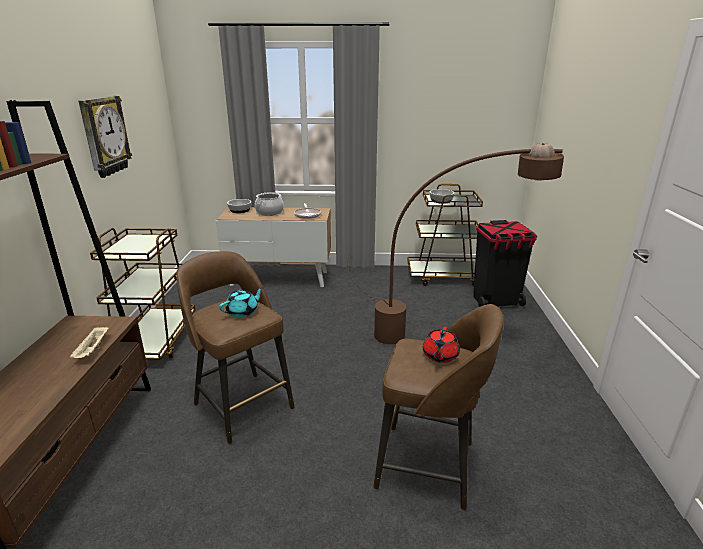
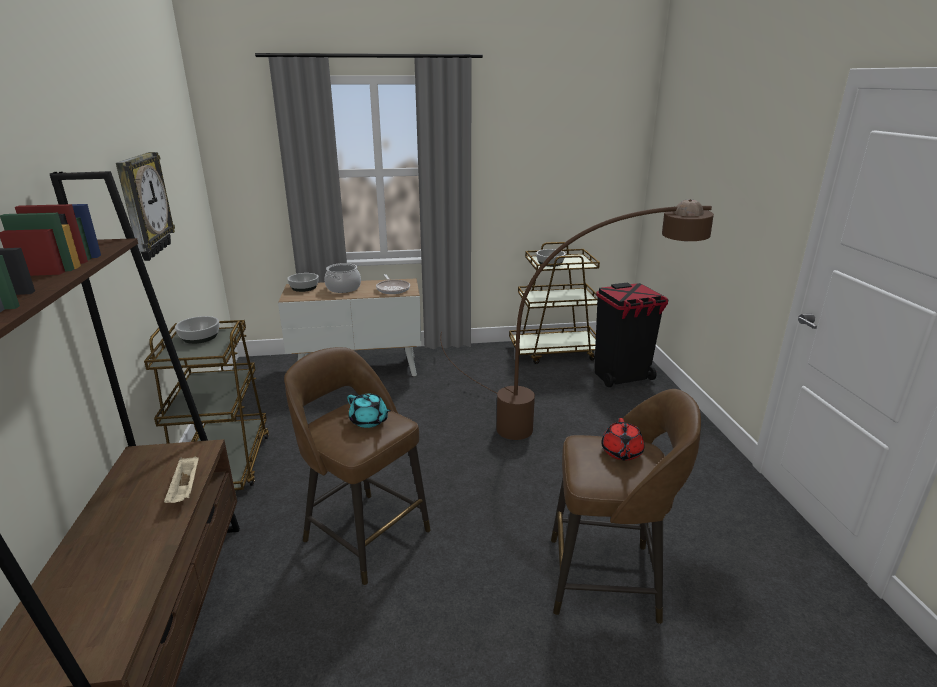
camera: 10 degrees left, 0 degrees up
turquoise teapot [219,287,264,317] -> turquoise teapot turned 90 degrees clockwise [347,394,391,428]
none -> bowl [175,316,220,344]

